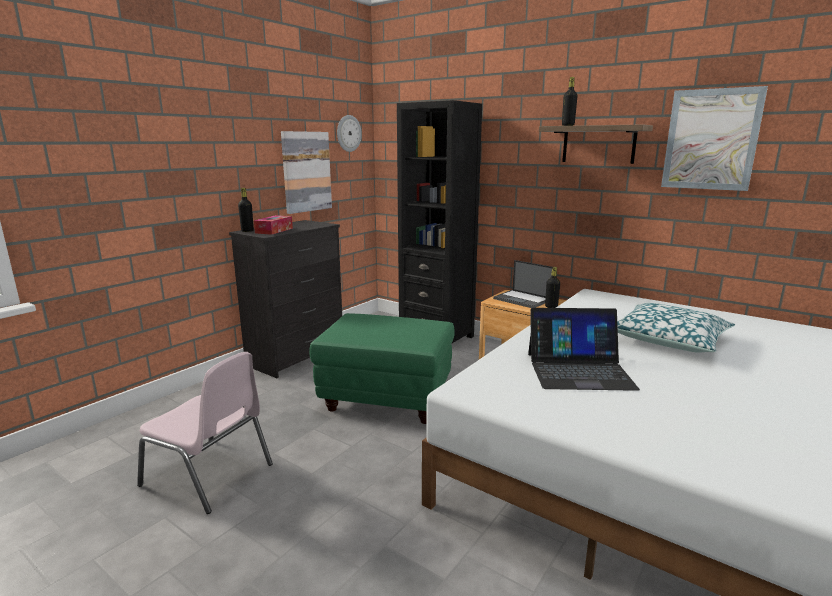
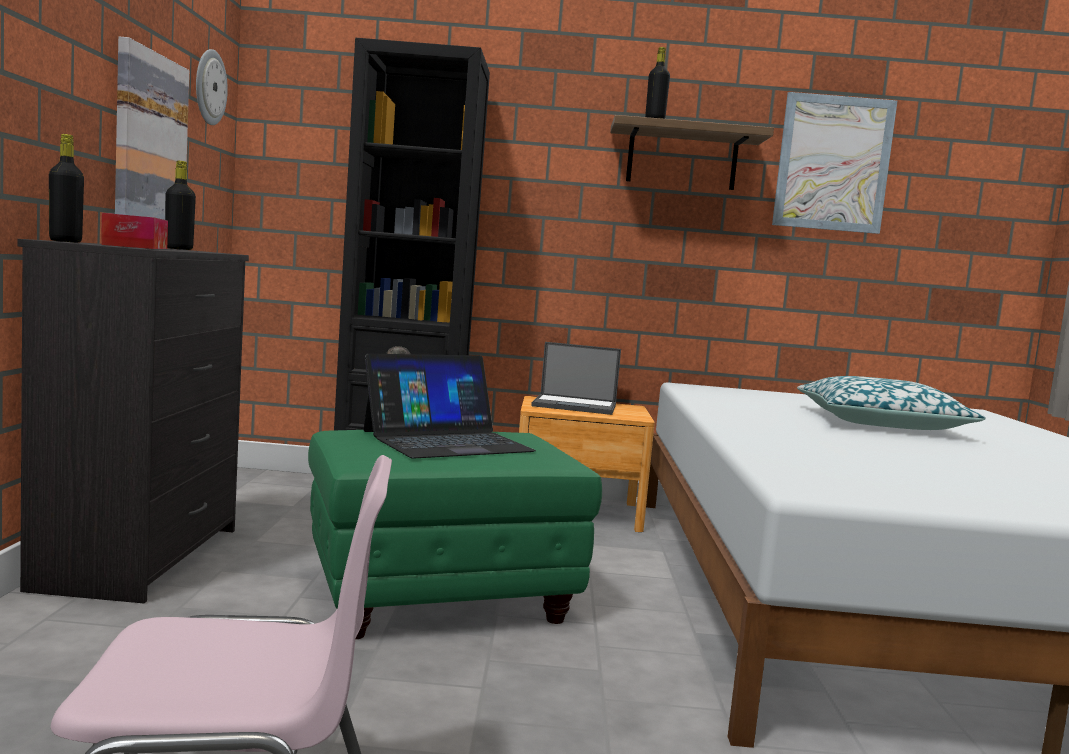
camera: 35 degrees left, 10 degrees down
laptop [528,308,640,391] -> laptop moved to [363,354,536,458]
black bottle [545,267,560,308] -> black bottle moved to [165,161,196,250]

